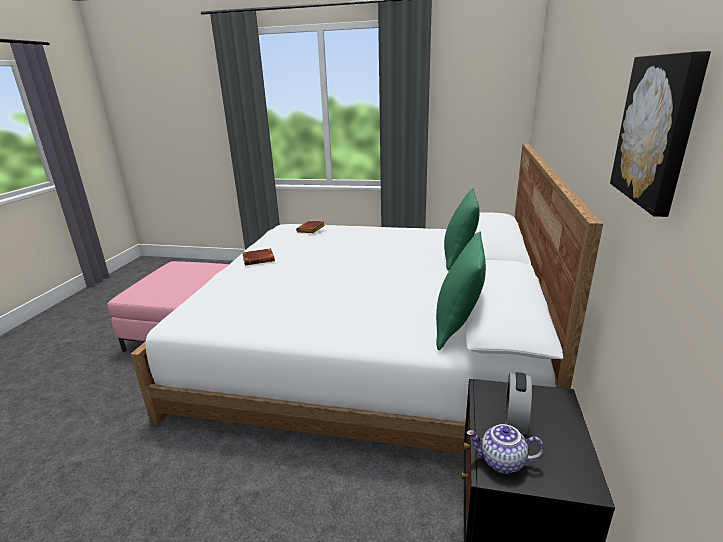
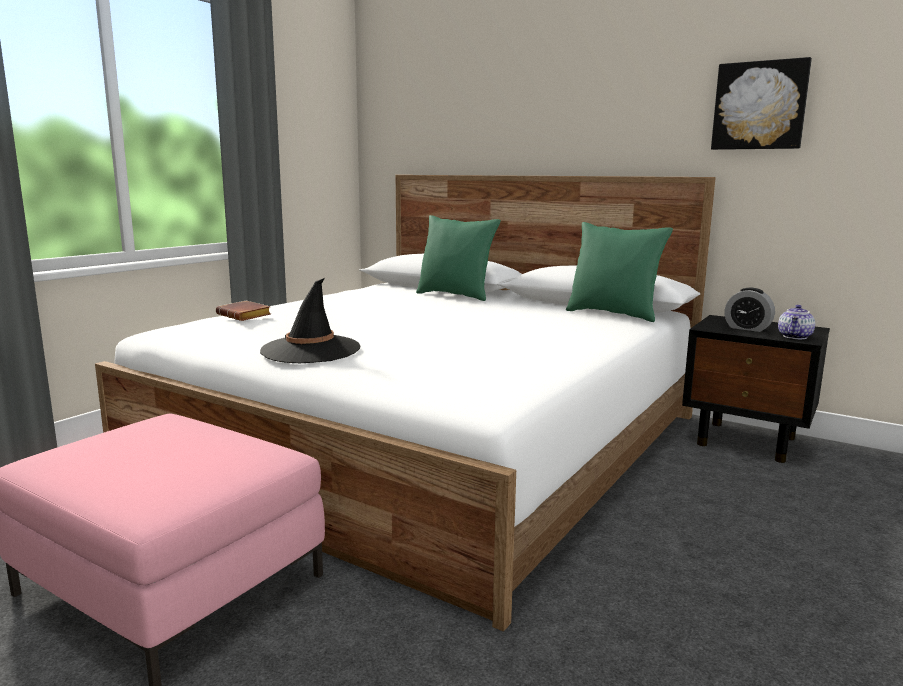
camera: 70 degrees left, 10 degrees down
brown book [242,248,275,266] -> black hat [260,278,360,363]

